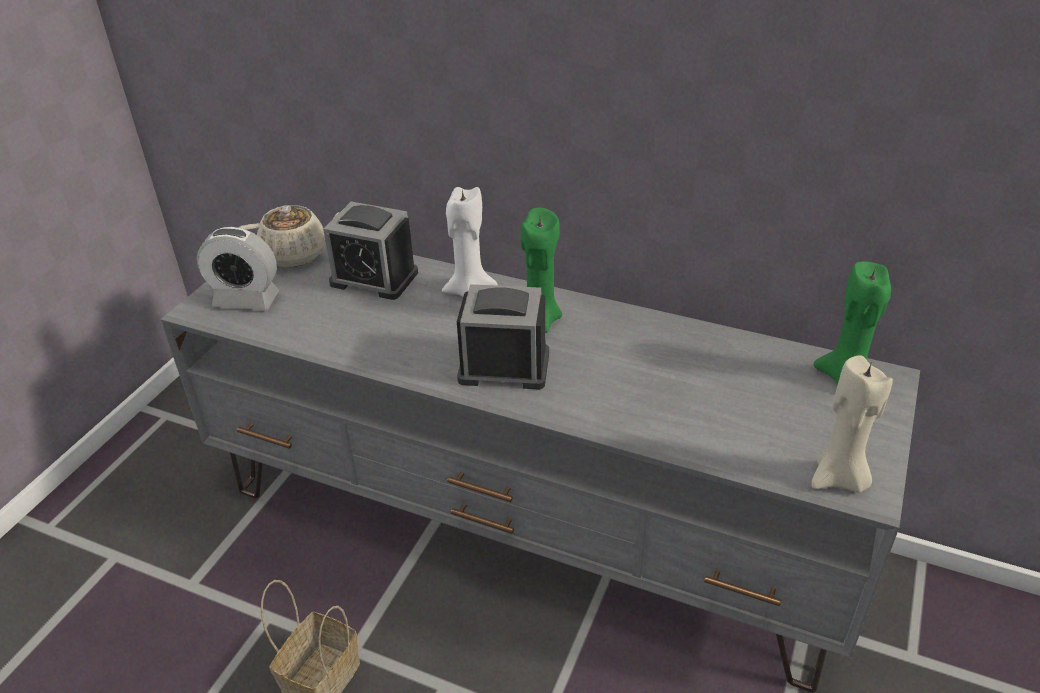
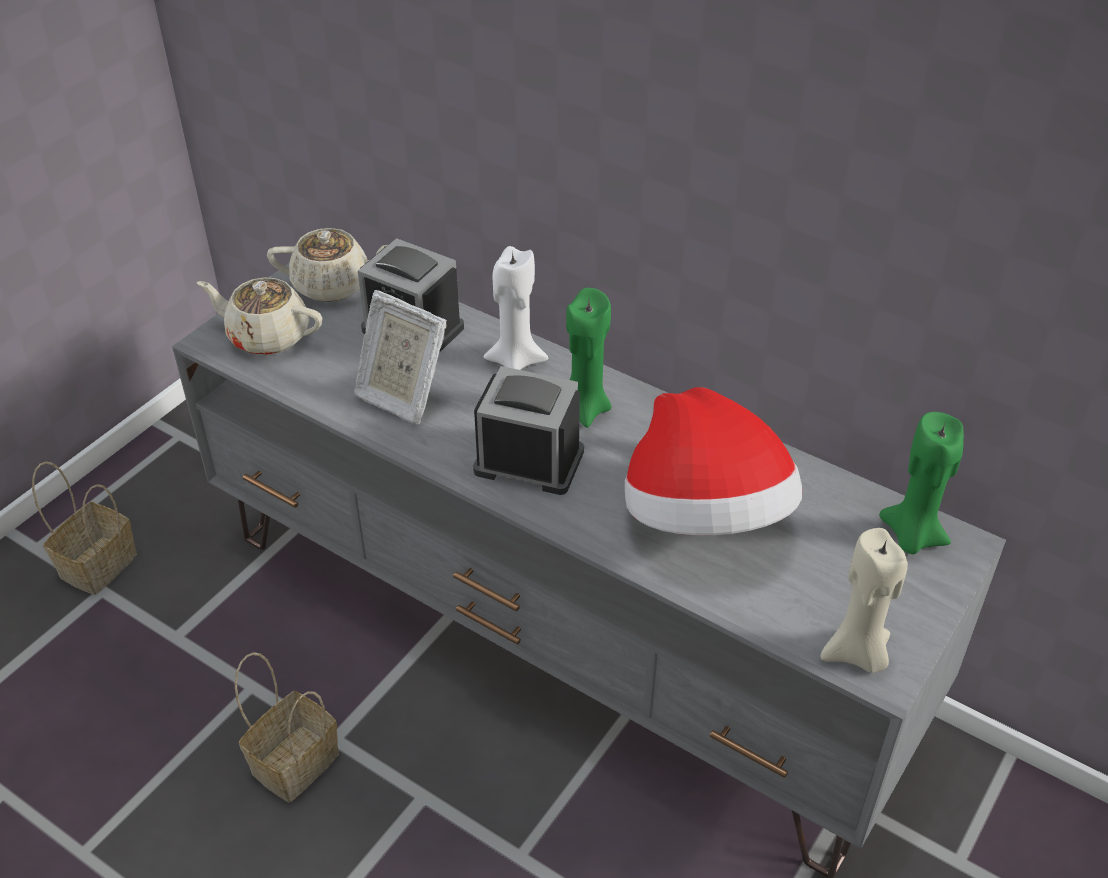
camera: 10 degrees right, 5 degrees up
alarm clock [197,227,279,310] -> beige teapot [197,277,322,355]
none -> basket [32,461,137,595]
none -> picture frame [354,290,447,424]
none -> hat [625,387,802,535]

